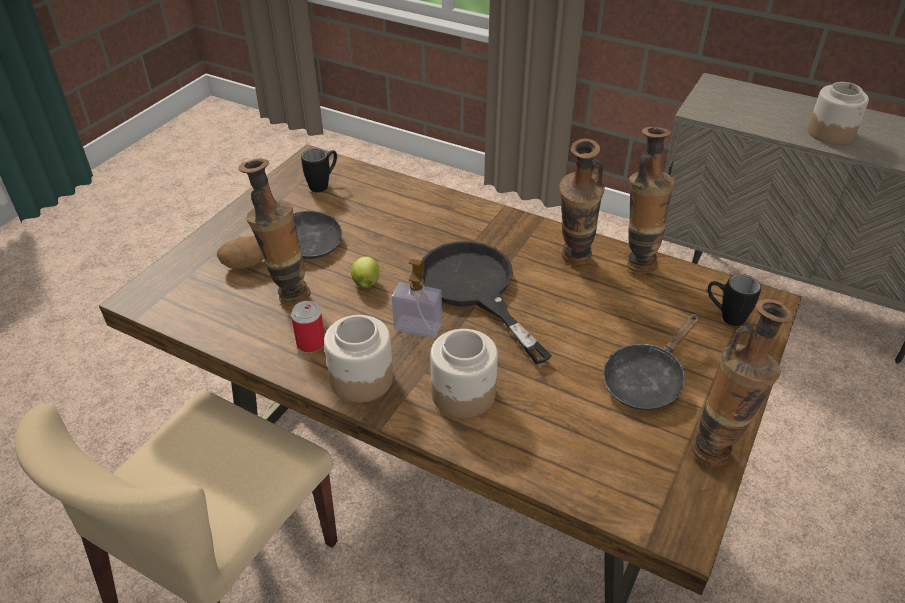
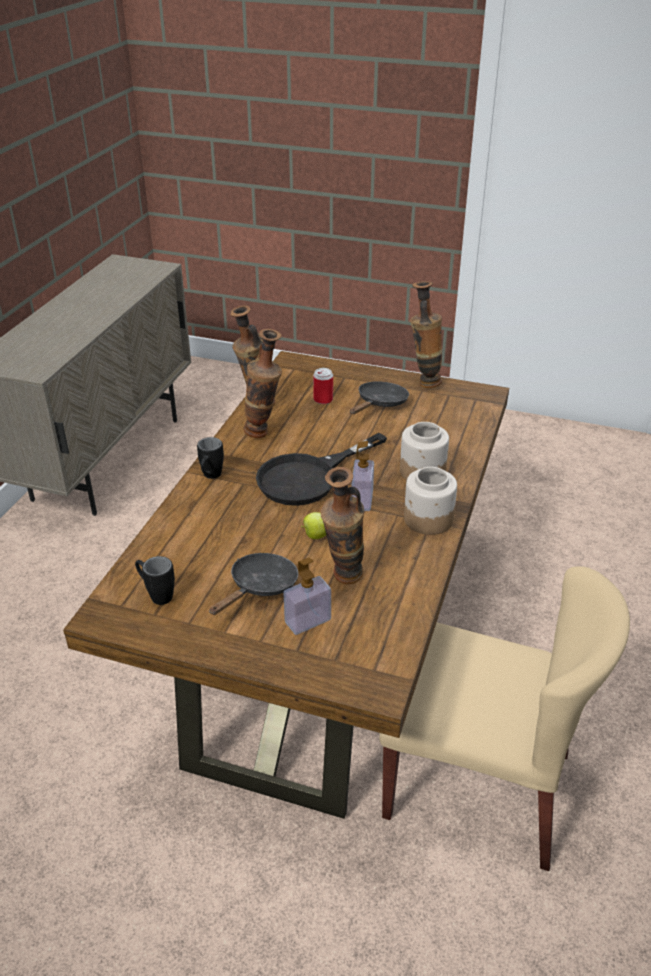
camera: 100 degrees left, 5 degrees down
potato [217,236,264,269] -> soap dispenser [283,557,331,635]
can [291,301,325,353] -> can moved to [313,368,333,404]
black frying pan [603,314,699,410] -> black frying pan turned 90 degrees counterclockwise [350,381,409,414]
black mug [708,274,761,326] -> black mug moved to [197,437,224,479]
jar [808,82,869,145] -> none

